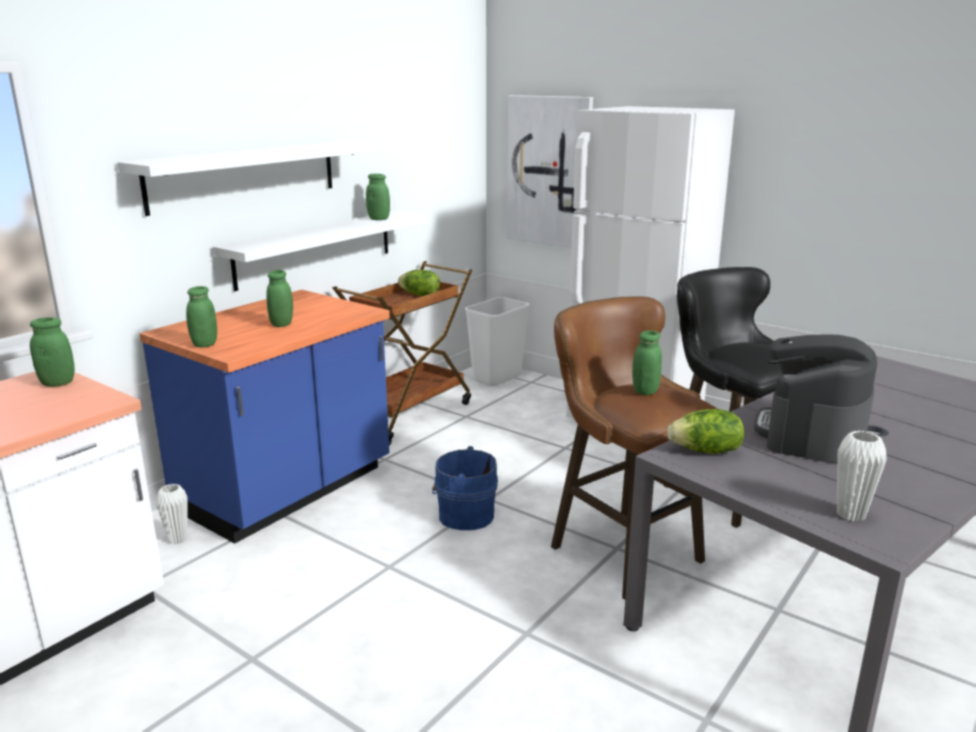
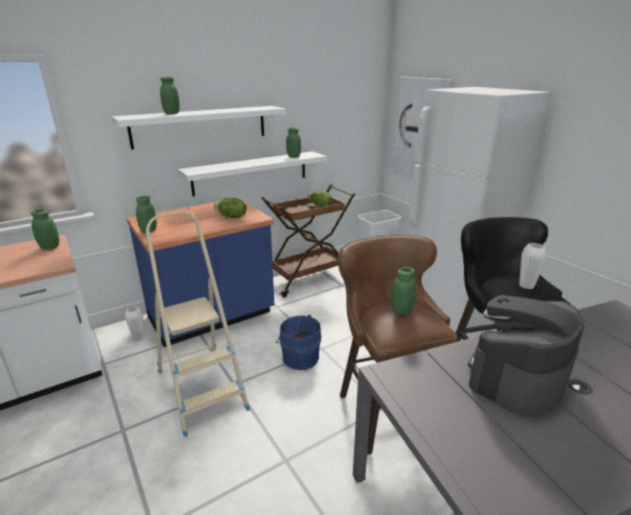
camera: 20 degrees right, 5 degrees up
green jar [266,270,293,327] -> green jar moved to [160,77,180,114]
lettuce [667,409,744,454] -> lettuce moved to [214,198,247,218]
white vase [837,430,887,522] -> white vase moved to [519,243,547,289]
none -> beige step ladder [146,211,250,437]

